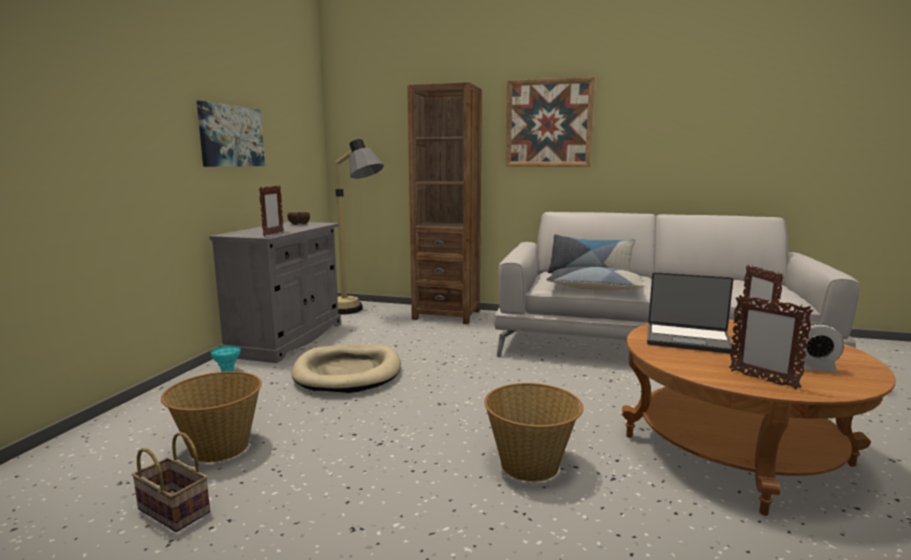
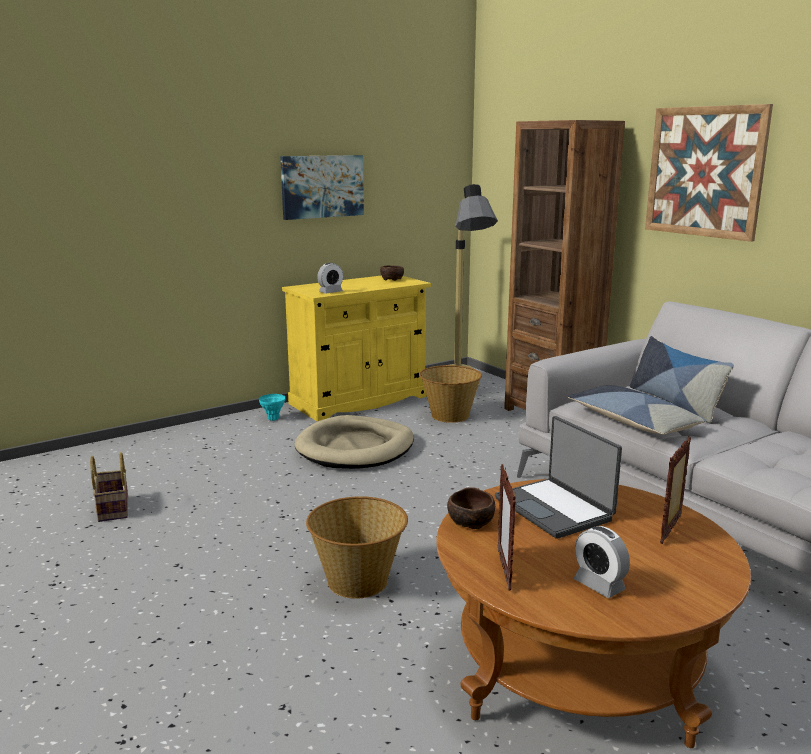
camera: 40 degrees right, 5 degrees up
basket [161,371,262,463] -> basket moved to [419,365,482,423]
grey cabinet [209,222,341,363] -> yellow cabinet [282,276,431,422]
picture frame [259,185,284,236] -> alarm clock [317,263,343,293]
none -> brown bowl [447,487,495,529]

